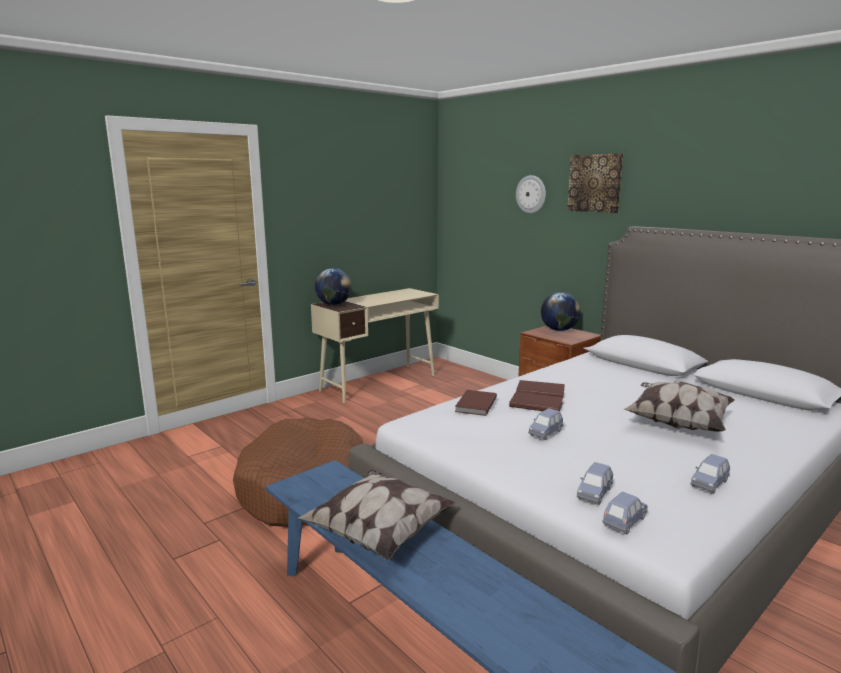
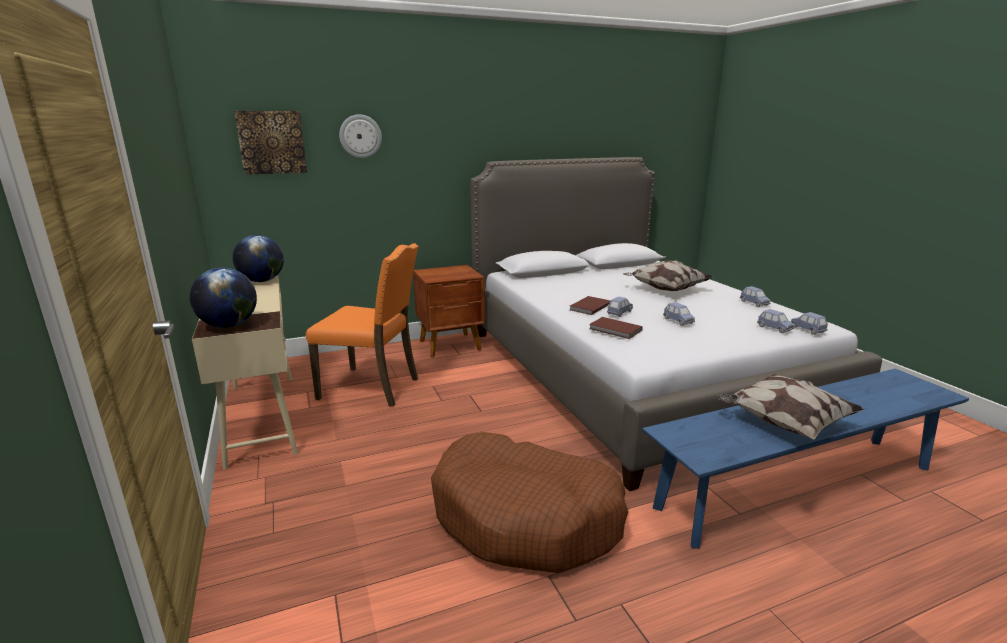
camera: 70 degrees left, 5 degrees up
brown book [509,391,564,412] -> blue toy car [607,296,633,317]
globe [541,292,581,331] -> globe moved to [233,235,284,282]
picture [567,153,623,213] -> picture moved to [234,111,307,175]
none -> orange chair [306,243,419,407]

